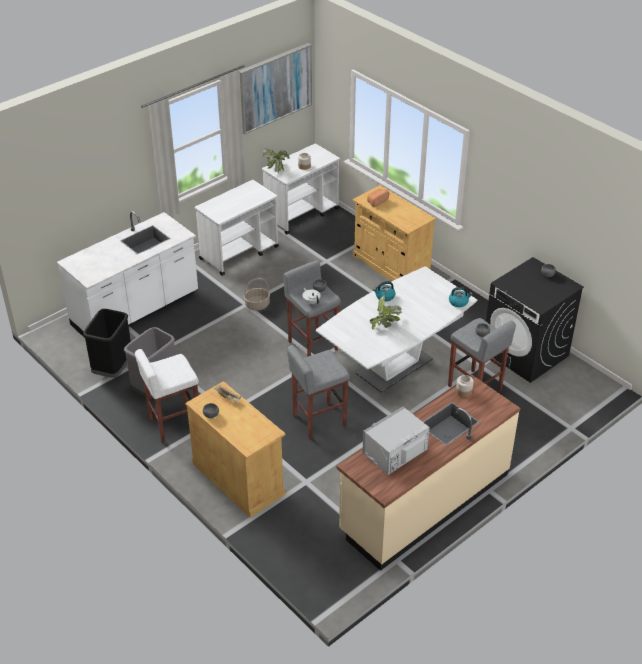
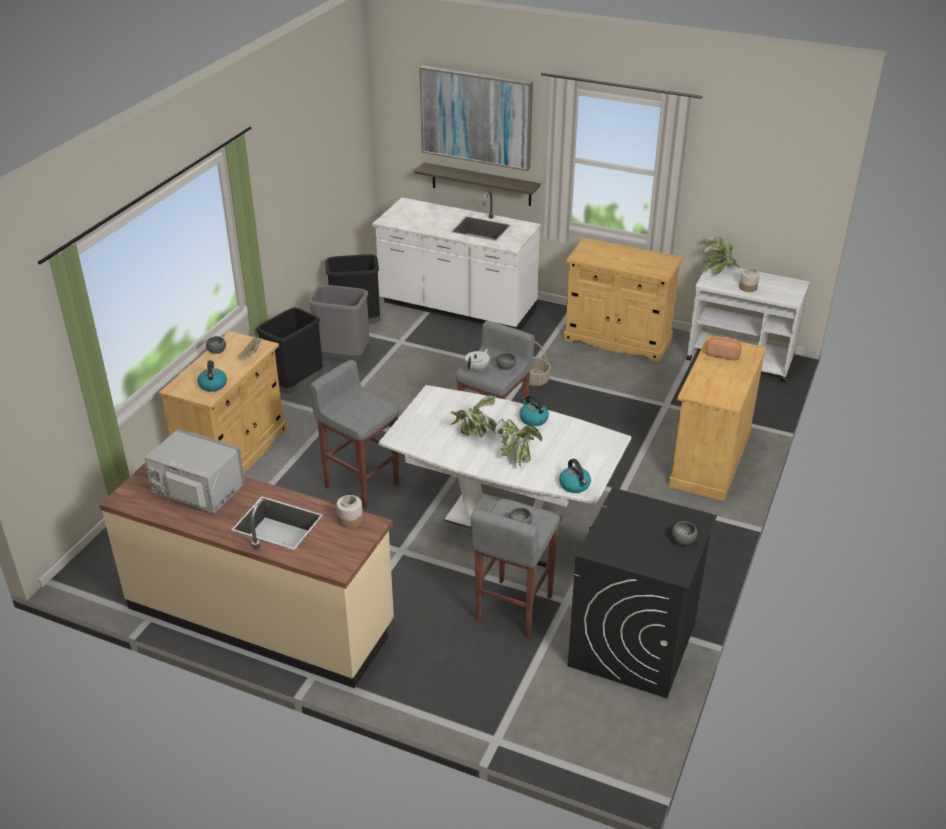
camera: 65 degrees right, 5 degrees down
white stool [135,349,199,444] -> black trash can [256,307,323,394]
white cart [195,180,279,276] -> beige cabinet [563,238,683,362]
picture [239,43,312,134] -> picture moved to [419,65,533,171]
none -> kettle [198,360,227,392]
none -> shelf [414,162,541,206]
none -> potted plant [494,419,542,467]

